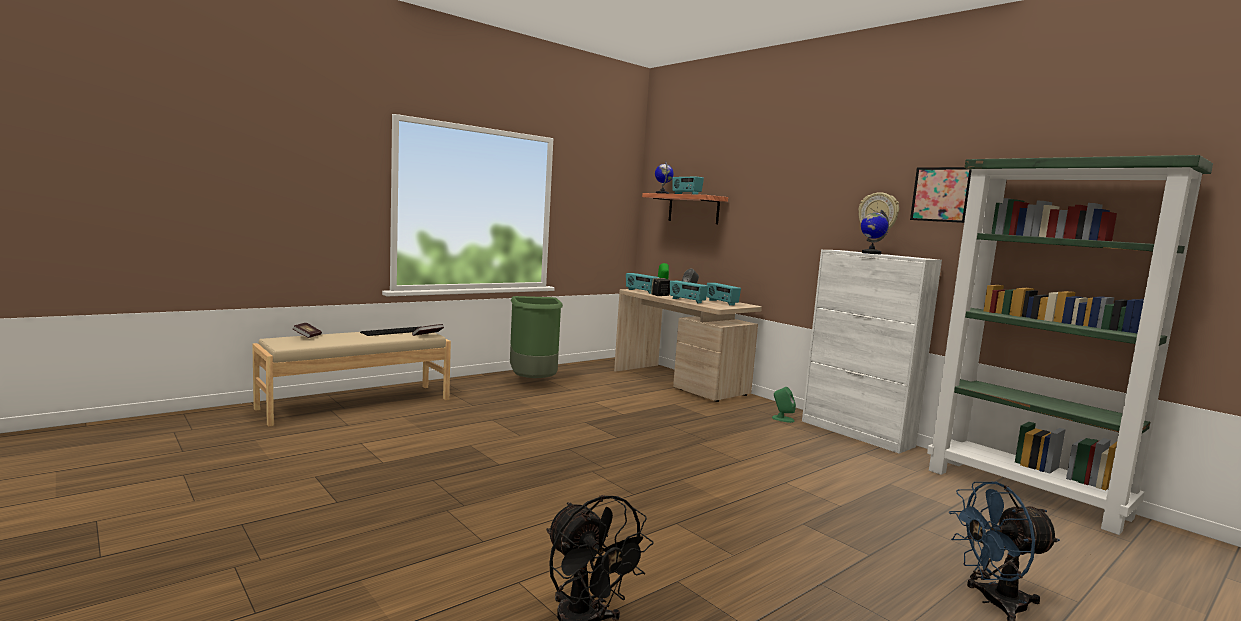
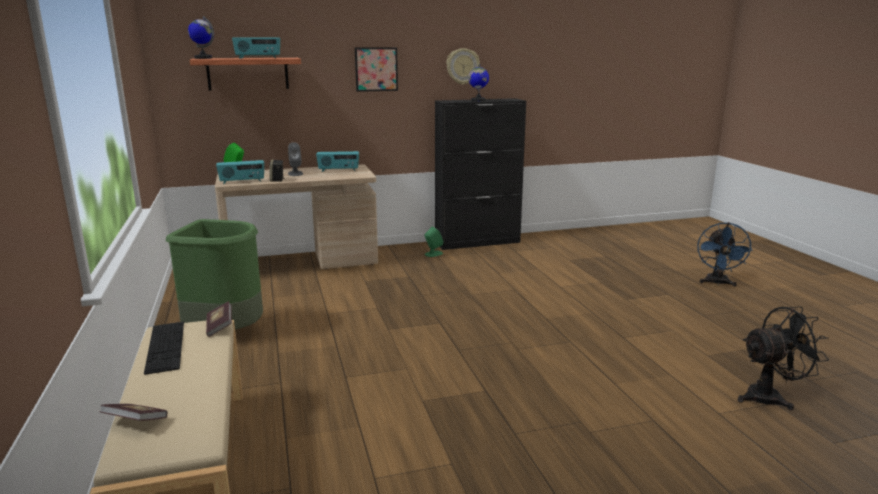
camera: 65 degrees left, 10 degrees up
radio [670,281,708,303] -> none
white cabinet [802,250,942,454] -> black cabinet [435,98,526,250]
picture [910,167,972,223] -> picture moved to [355,47,398,92]
green bookcase [927,155,1213,535] -> none

